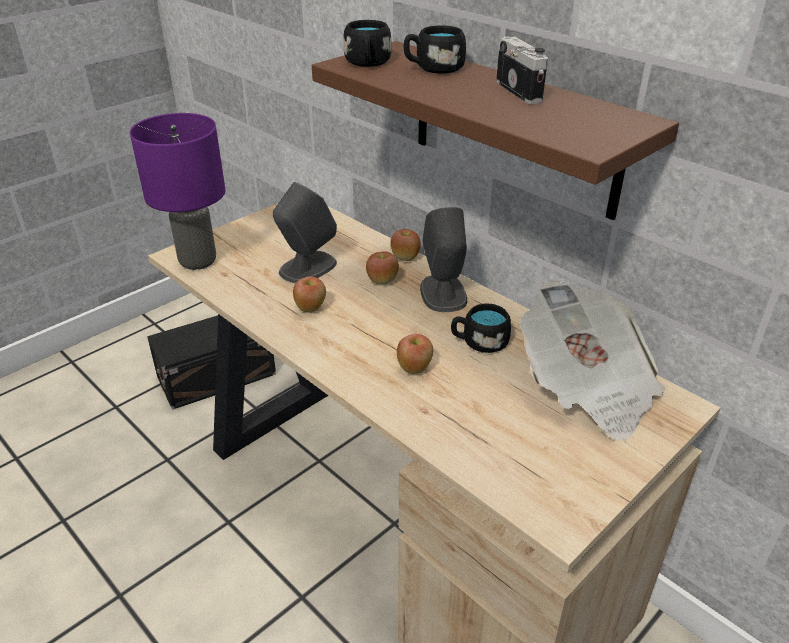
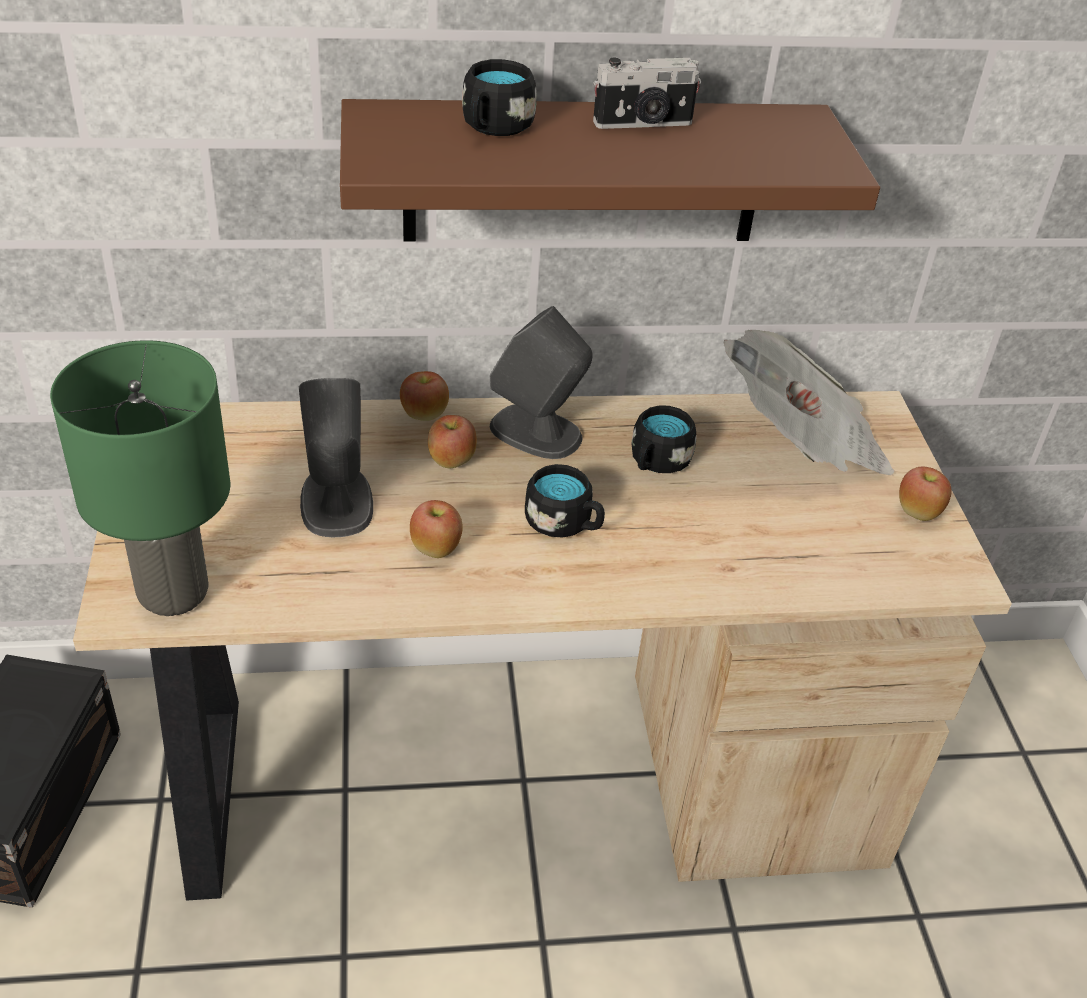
camera: 55 degrees left, 5 degrees up
purple table lamp [130,113,225,270] -> green table lamp [50,340,230,616]
black mug [343,20,392,67] -> black mug moved to [525,464,605,538]
apple [397,334,433,374] -> apple moved to [899,467,952,521]
camera [496,36,548,104] -> camera turned 150 degrees clockwise [593,58,701,129]

